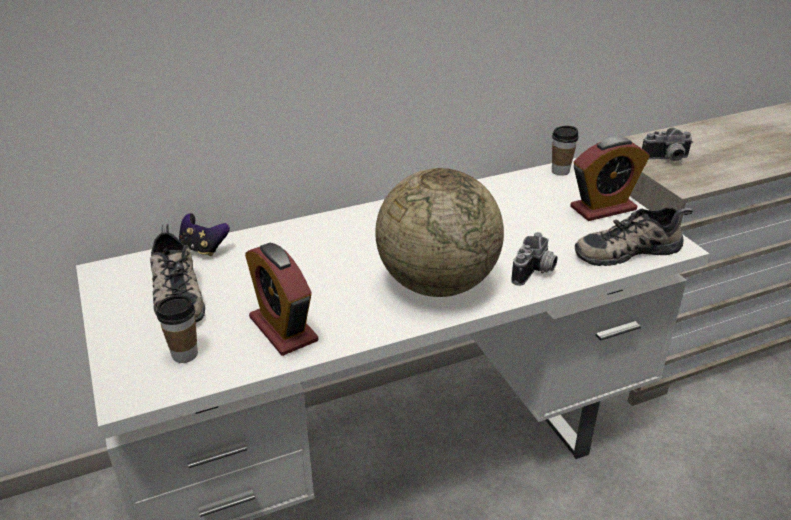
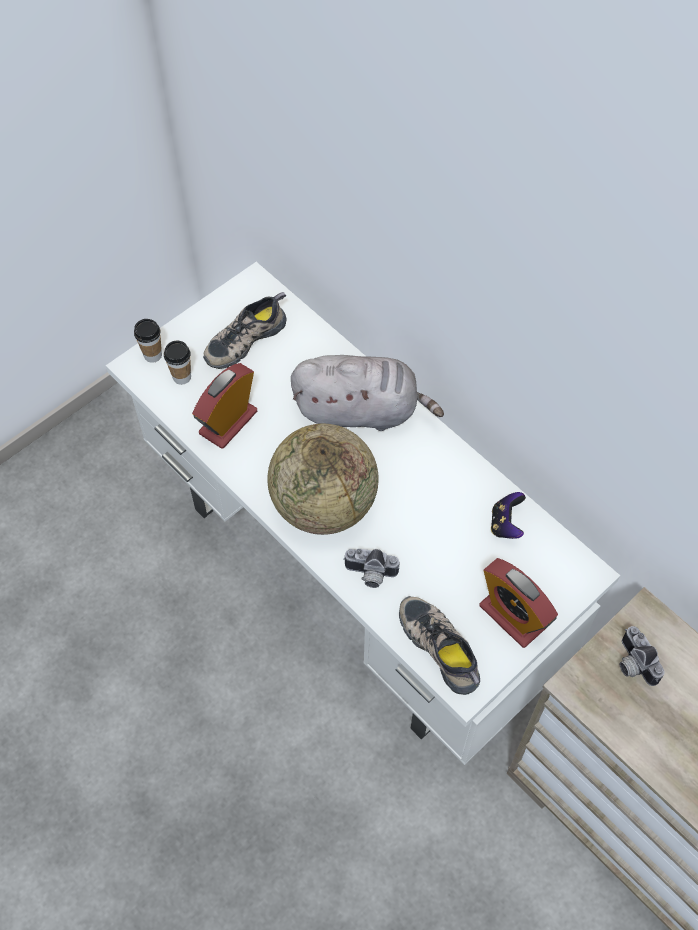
camera: 70 degrees right, 25 degrees up
game controller [179,213,230,256] -> game controller moved to [491,492,526,539]
cup [552,126,579,176] -> cup moved to [134,319,162,363]
none -> grey plush toy [291,355,444,431]

